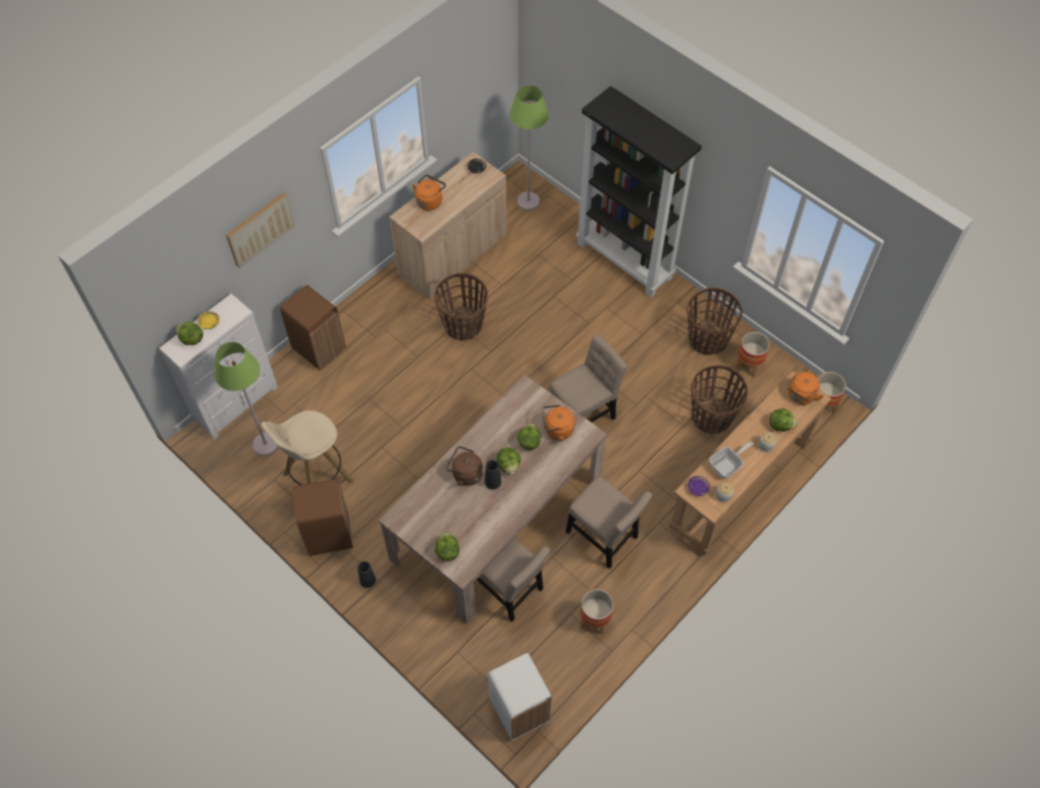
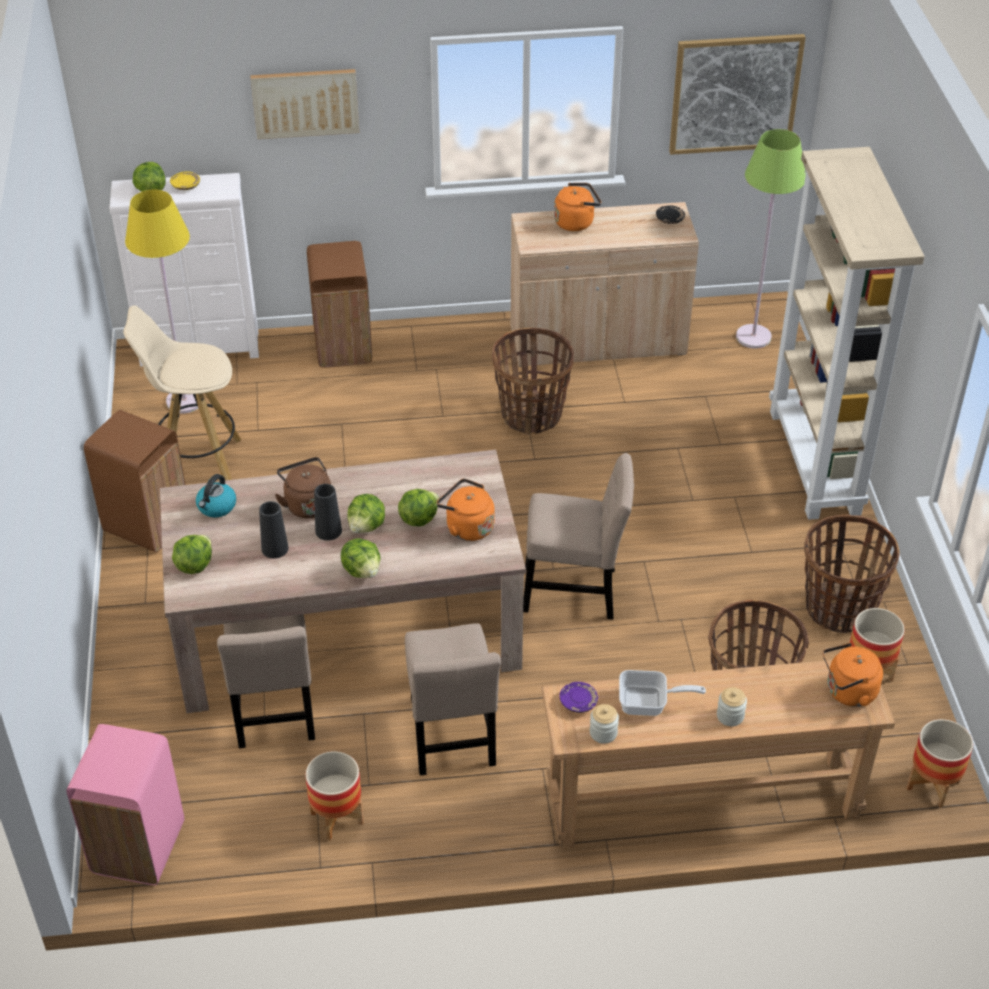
camera: 40 degrees right, 15 degrees down
green floor lamp [214,342,278,456] -> yellow floor lamp [125,190,198,414]
black vase [357,561,376,588] -> black vase moved to [259,501,289,558]
white trash can [488,653,552,741] -> pink trash can [66,724,185,885]
black bookcase [576,86,702,297] -> beige bookcase [769,147,925,520]
lettuce [770,408,798,432] -> lettuce moved to [341,538,380,578]
none -> kettle [196,474,236,517]
none -> picture [669,34,806,155]

